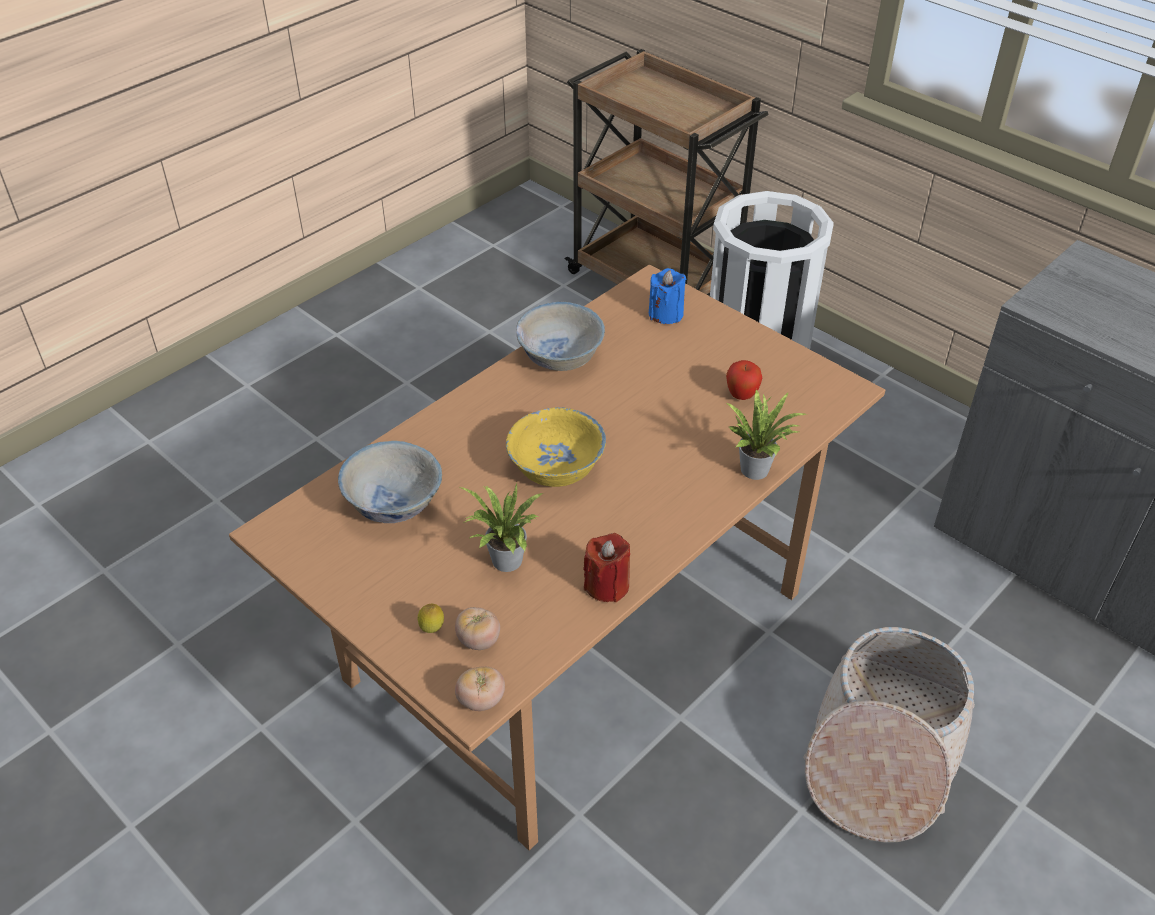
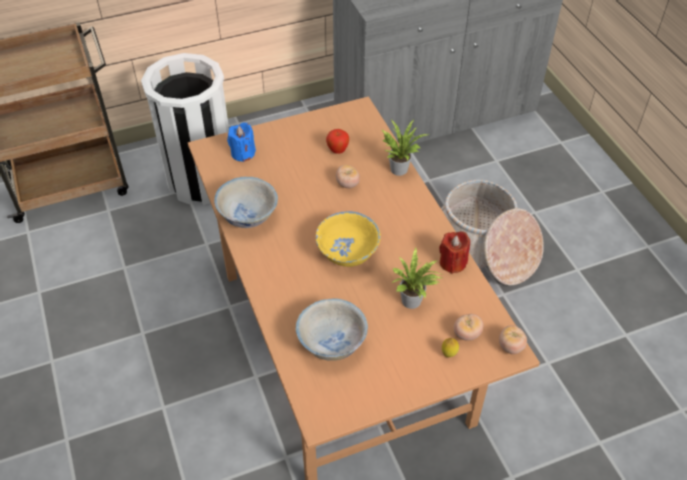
camera: 65 degrees left, 5 degrees up
none -> tomato [336,165,360,188]

